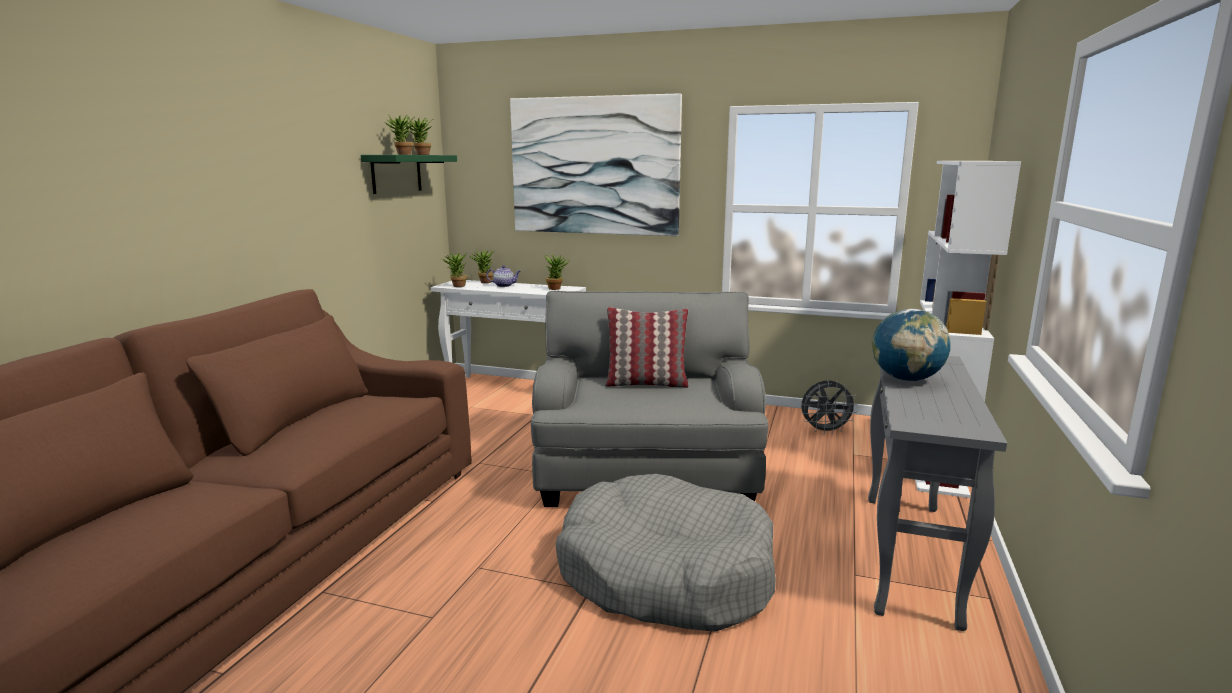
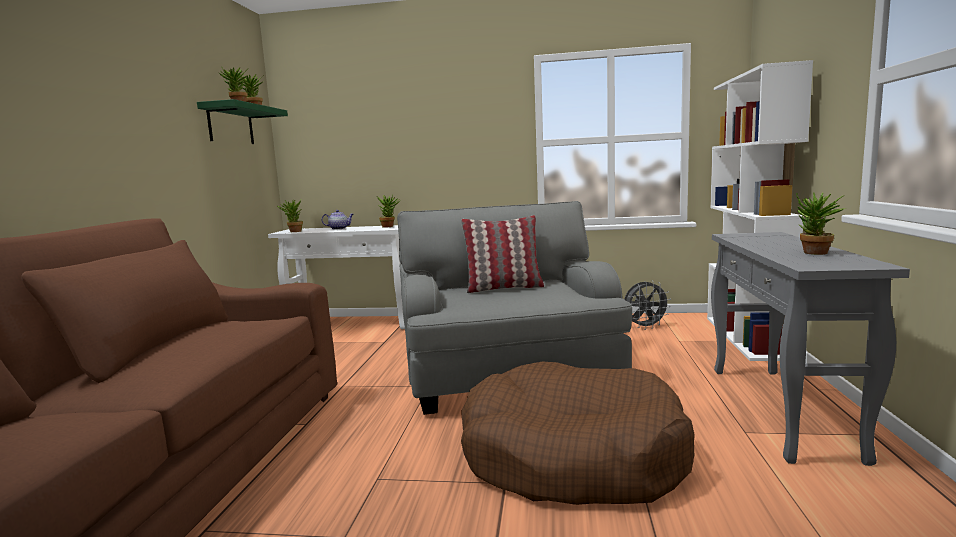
camera: 10 degrees left, 5 degrees down
potted plant [470,249,494,283] -> potted plant moved to [796,193,845,255]
picture [510,93,682,236] -> none
grey dog bed [556,474,776,632] -> brown dog bed [461,361,695,505]
globe [872,309,951,381] -> none

